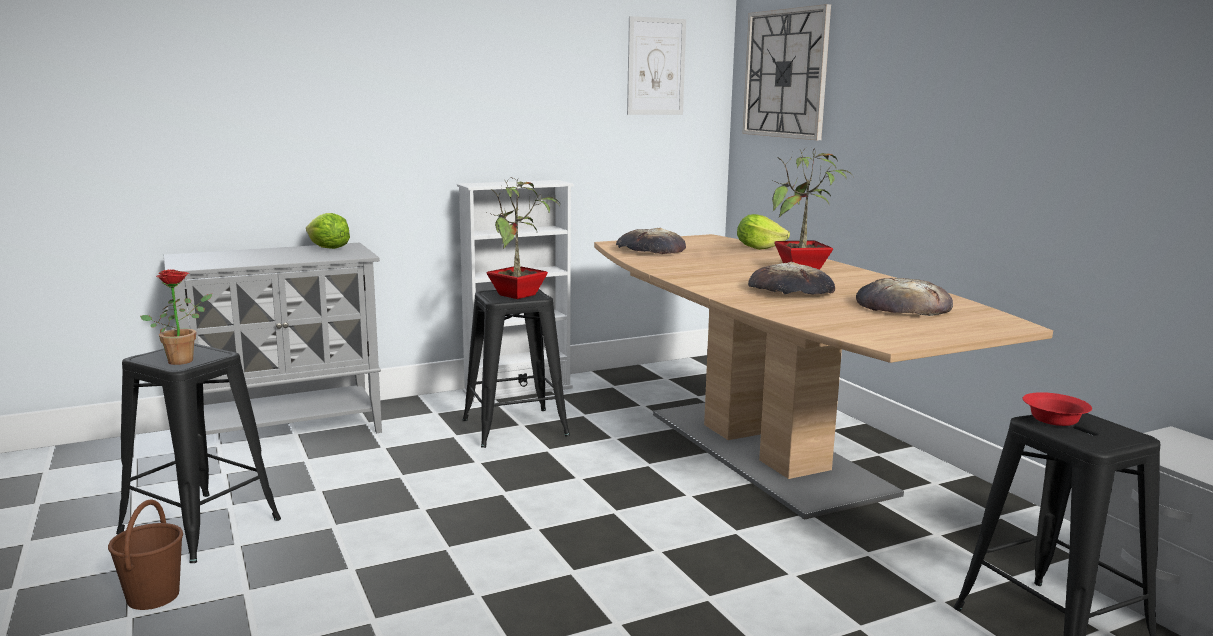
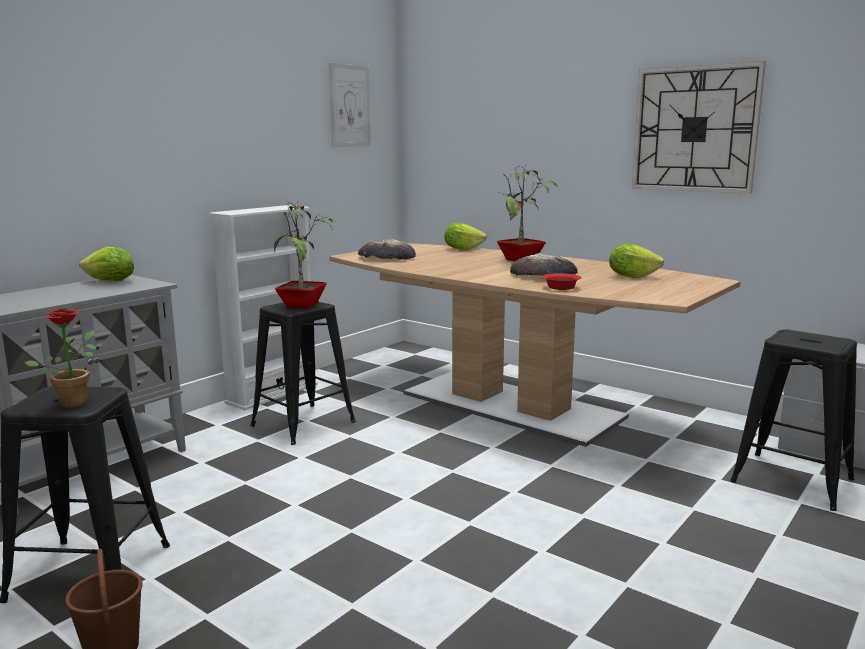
camera: 25 degrees left, 0 degrees up
wall clock [742,4,831,140] -> wall clock moved to [632,61,766,194]
bread [856,278,953,316] -> lettuce [609,243,664,278]
red bowl [1023,392,1092,426] -> red bowl moved to [542,273,582,290]

